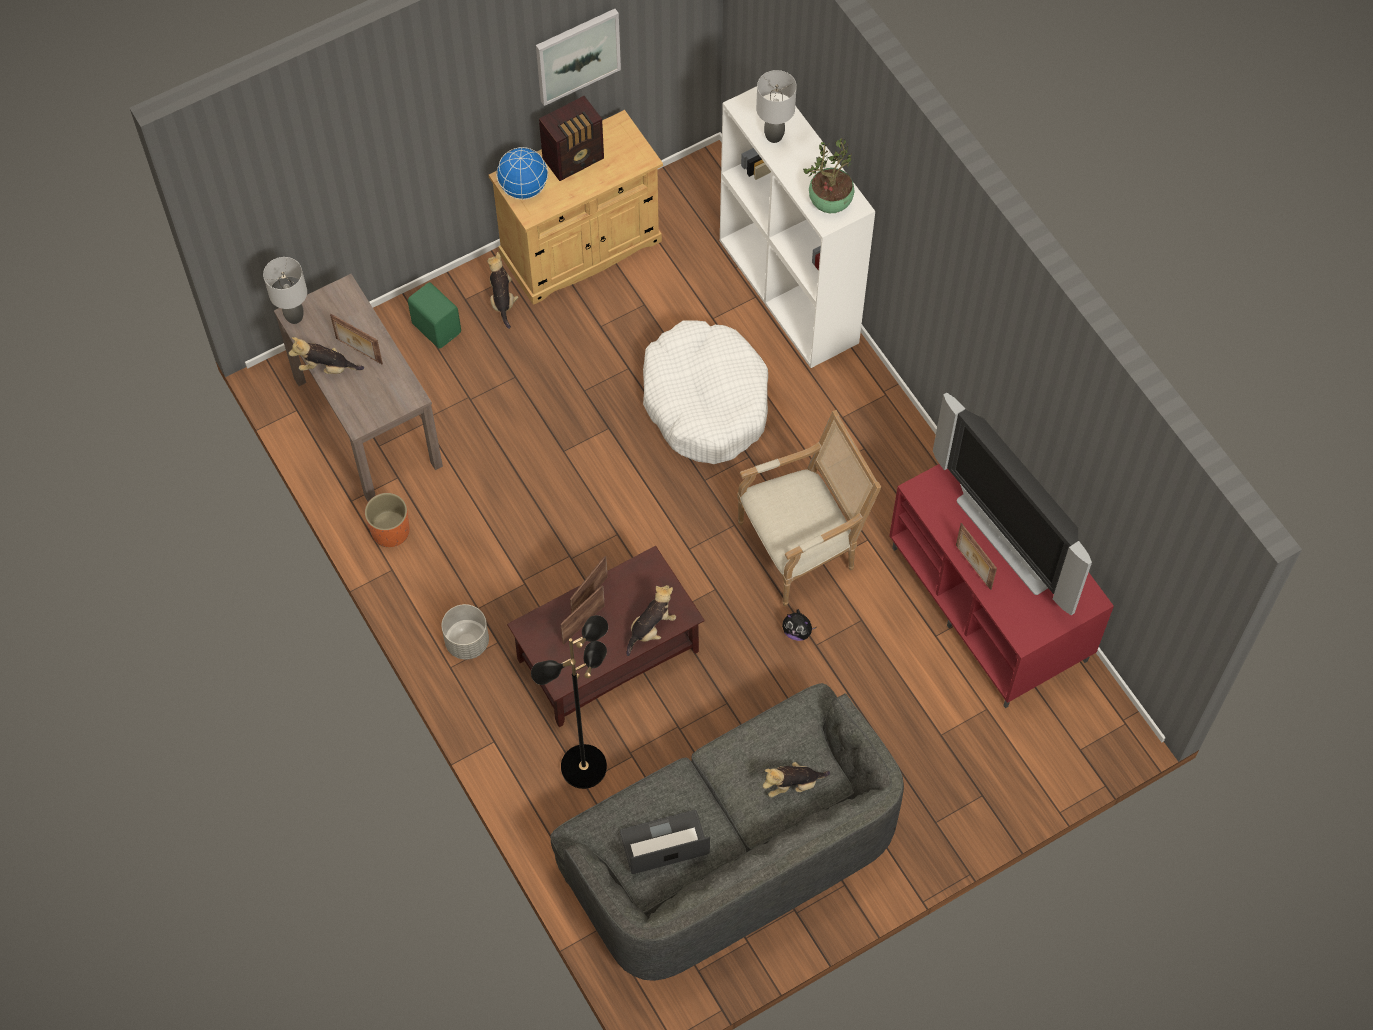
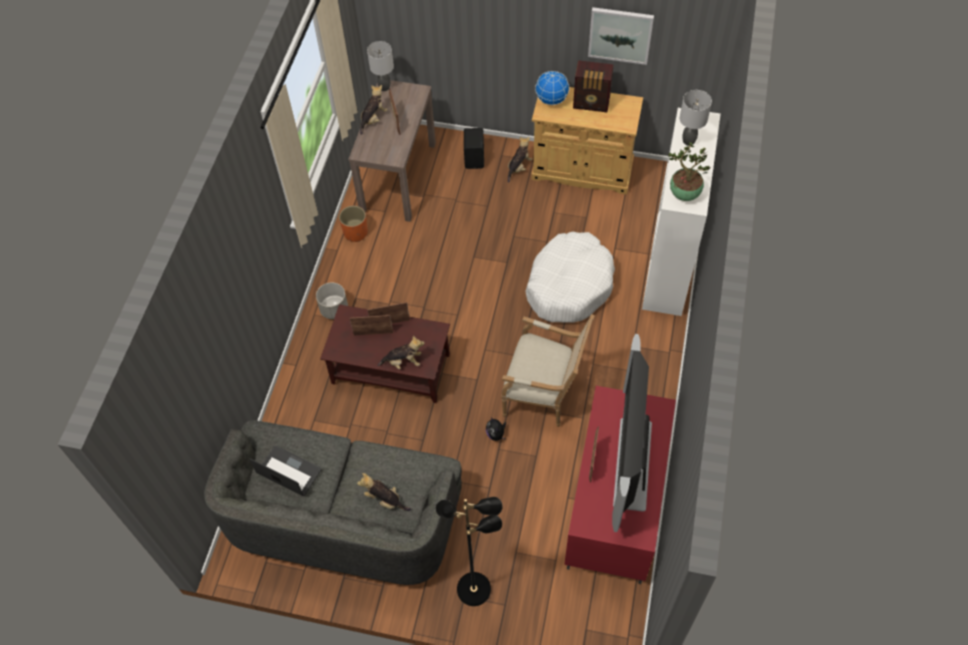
camera: 45 degrees right, 5 degrees down
plush toy [289,337,364,374] -> plush toy turned 75 degrees clockwise [360,85,388,135]
green speaker [408,282,461,349] -> black speaker [464,128,484,169]
black floor lamp [531,615,608,789] -> black floor lamp moved to [436,497,503,606]

